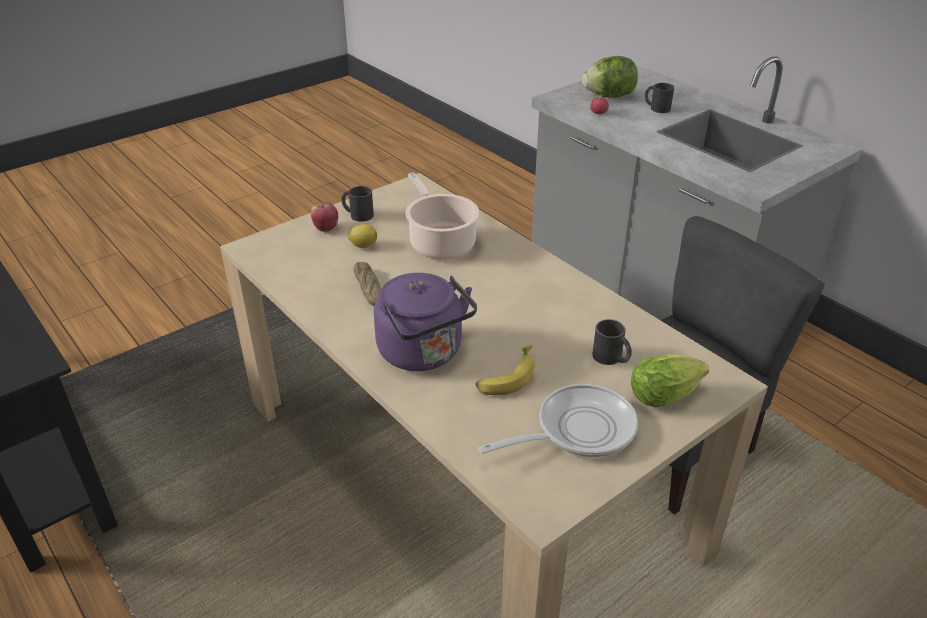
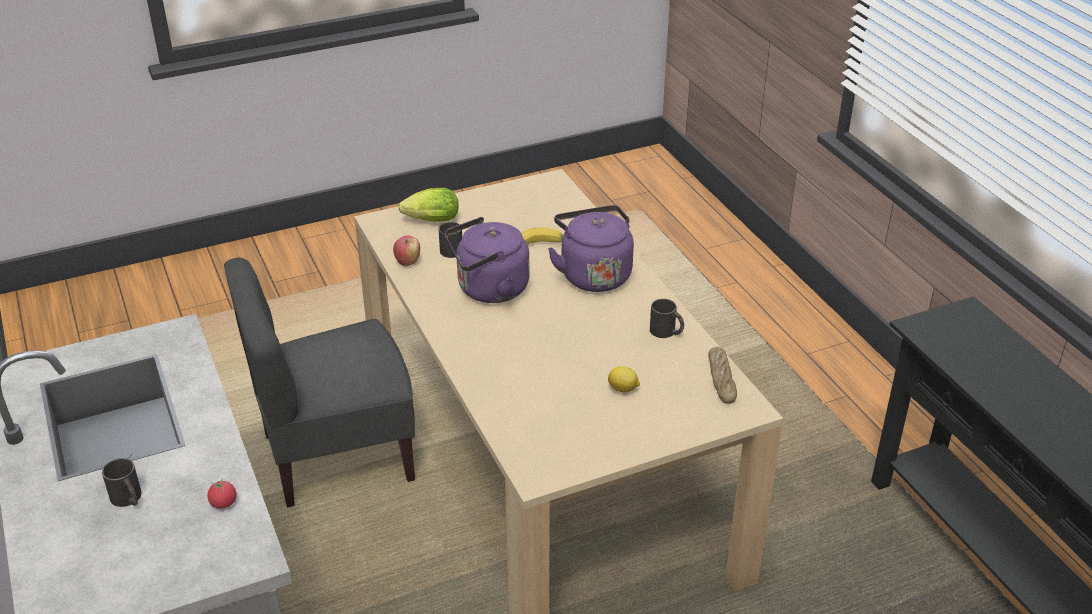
camera: 165 degrees left, 0 degrees up
apple [311,202,338,232] -> apple moved to [393,235,420,266]
black mug [341,186,374,222] -> black mug moved to [650,299,684,338]
bread [353,262,381,306] -> bread moved to [708,347,737,404]
cooking pot [405,173,479,259] -> none
frying pan [478,384,638,457] -> none
lettuce [582,56,638,98] -> none
none -> purple kettle [445,217,529,303]

